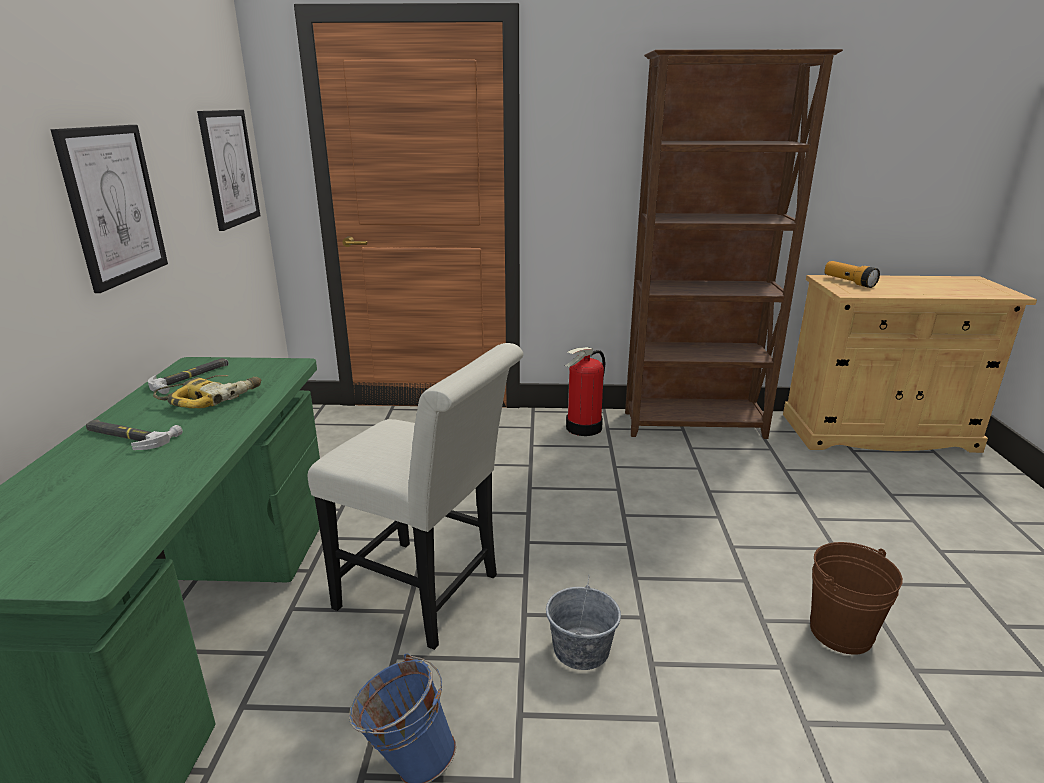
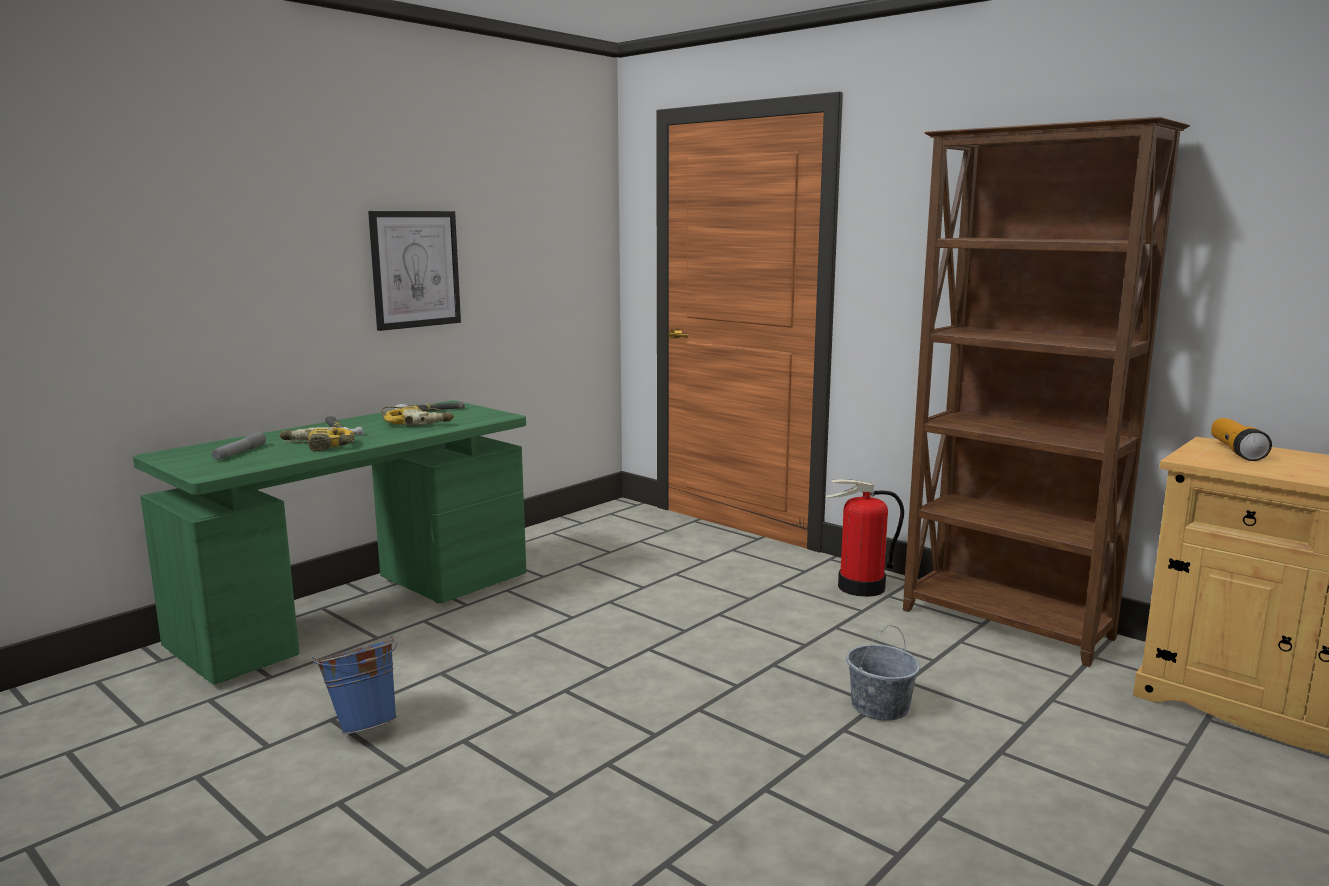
camera: 40 degrees right, 10 degrees down
picture [197,110,260,231] -> none
white chair [308,343,523,650] -> none
grey bucket [546,577,621,670] -> grey bucket moved to [846,625,920,721]
brown bucket [810,542,903,655] -> none
none -> grey flashlight [212,432,266,460]
none -> power drill [279,427,355,451]

